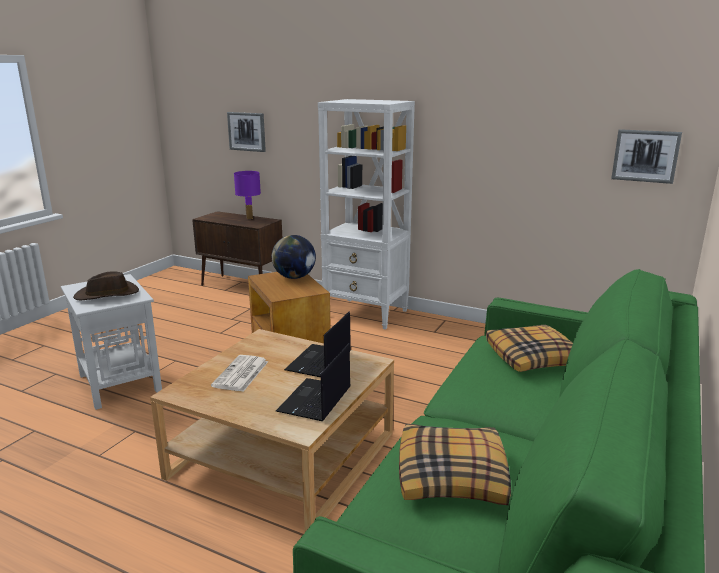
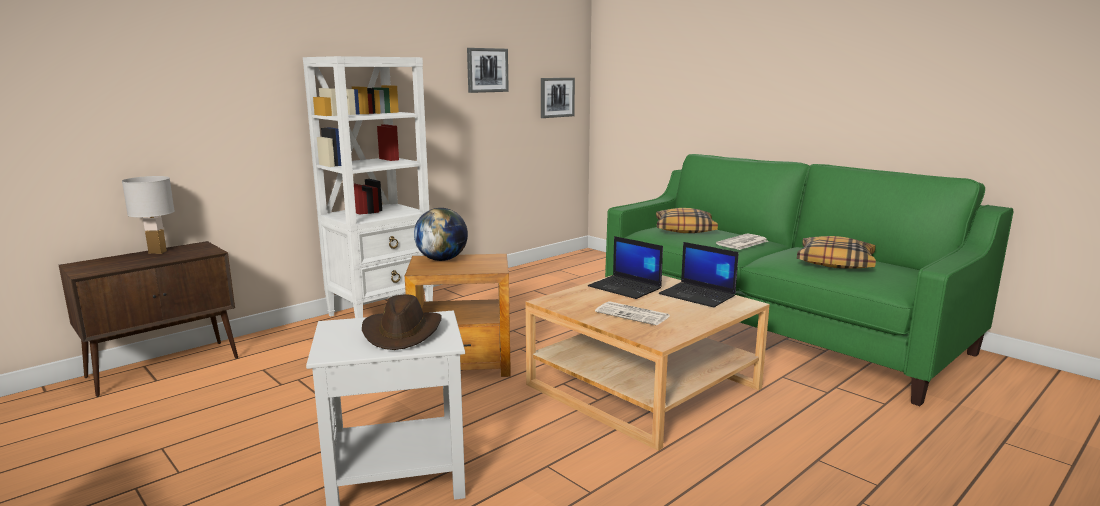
camera: 70 degrees left, 5 degrees down
picture [227,112,266,152] -> picture moved to [467,48,509,93]
purple table lamp [234,171,261,219] -> white table lamp [122,176,175,254]
none -> newspaper [716,233,768,250]

